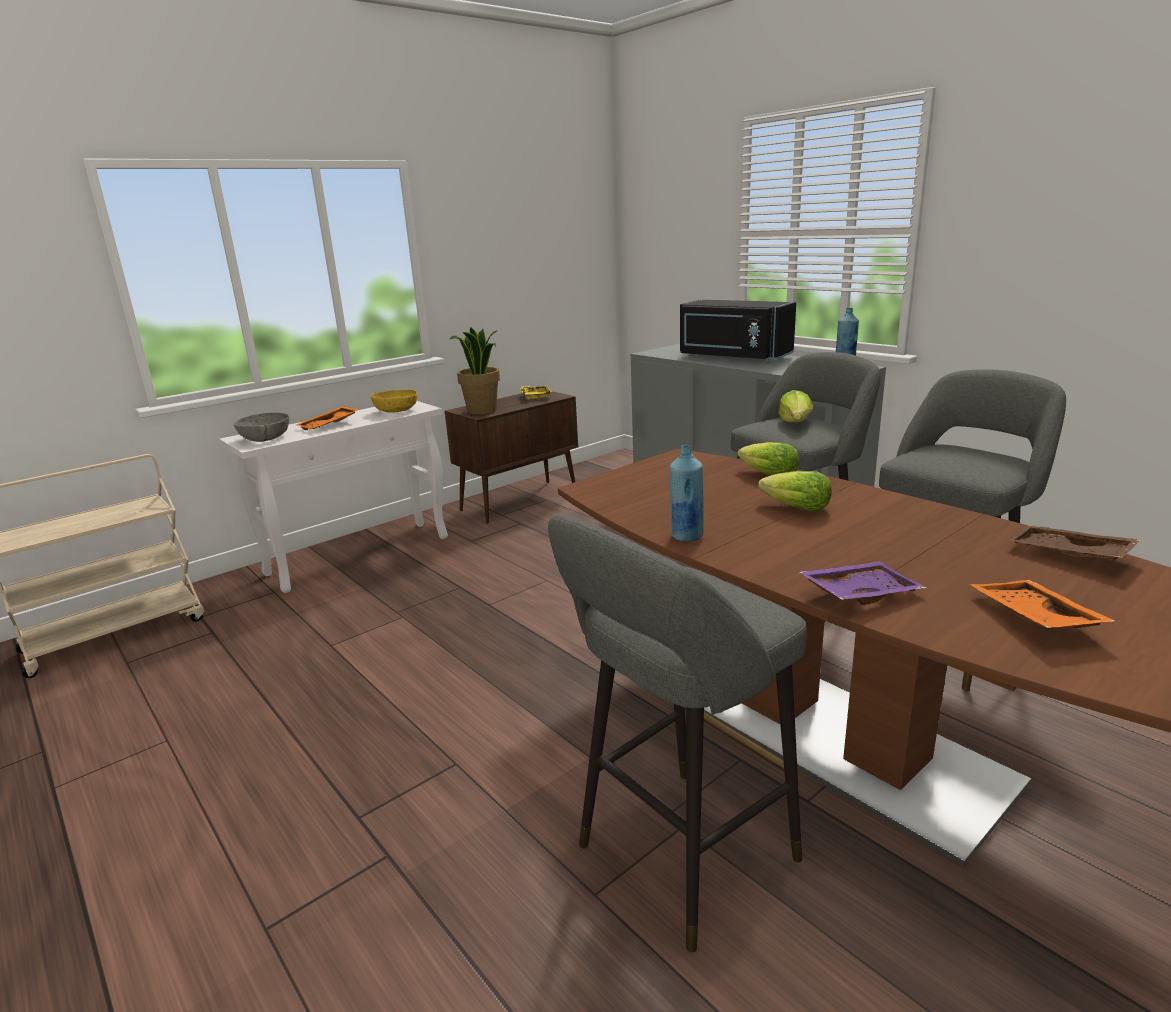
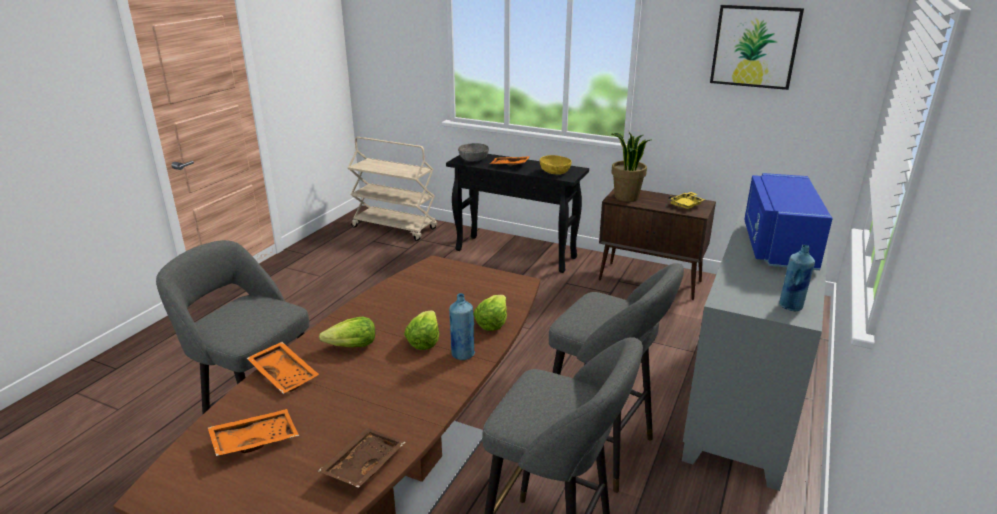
camera: 65 degrees right, 5 degrees up
white console table [219,401,448,593] -> black console table [446,154,589,273]
blue bottle [670,445,703,542] -> blue bottle moved to [449,293,475,360]
black microwave [680,300,796,362] -> blue microwave [744,173,833,270]
lettuce [778,390,813,422] -> lettuce moved to [319,317,375,347]
purple tray [799,561,926,605] -> orange tray [247,342,319,394]
none -> picture [710,5,804,90]

